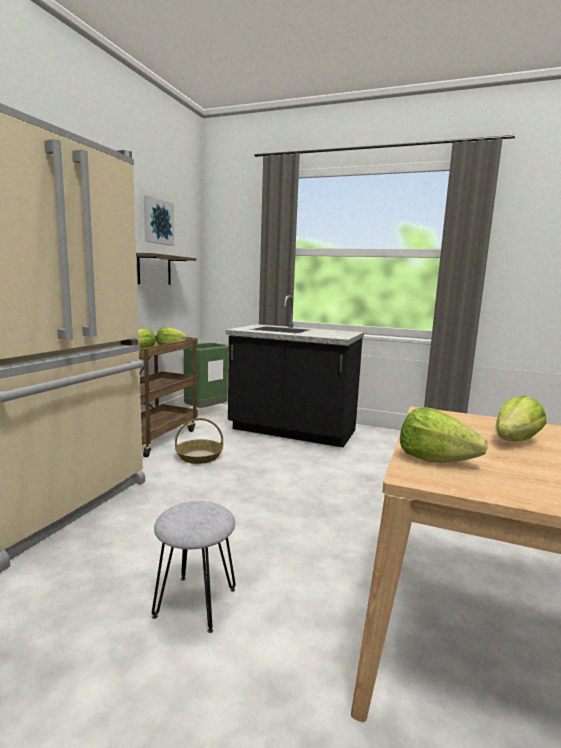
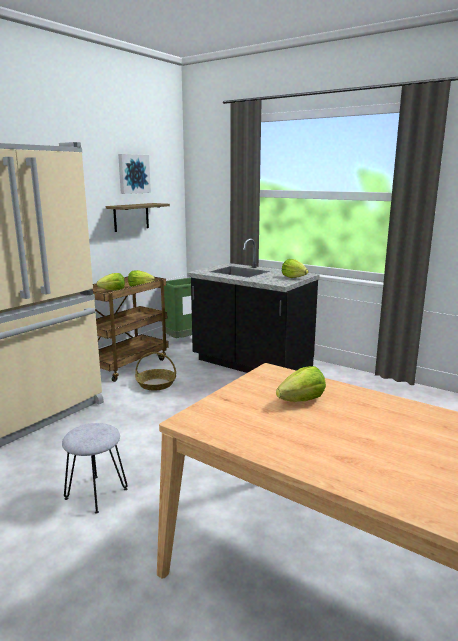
camera: 15 degrees right, 5 degrees up
lettuce [400,407,488,463] -> lettuce moved to [282,259,308,278]

